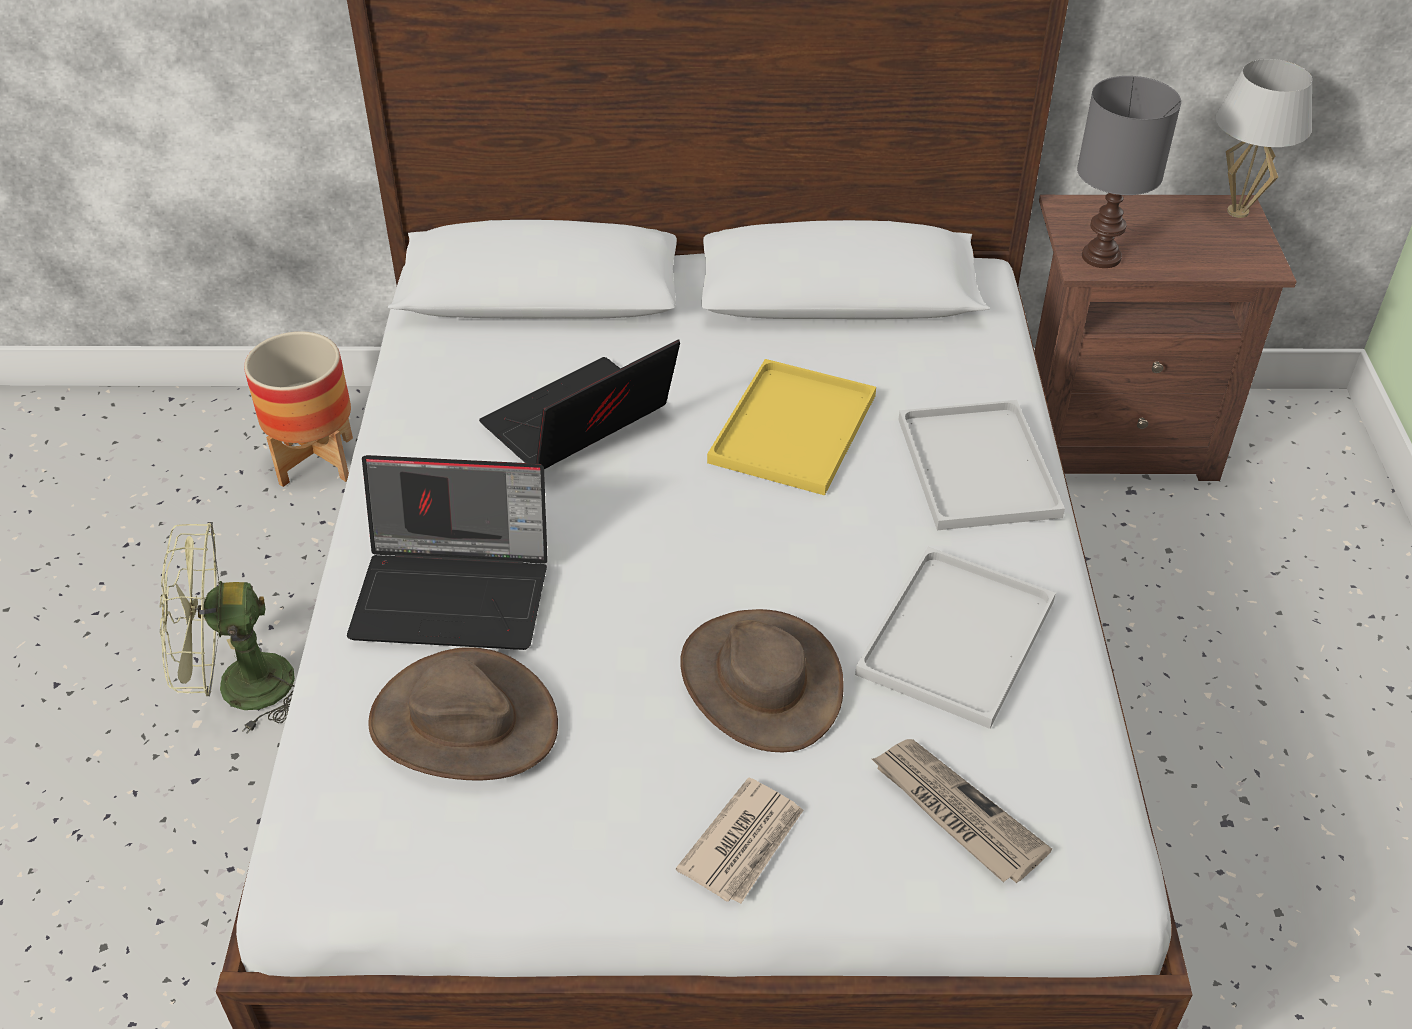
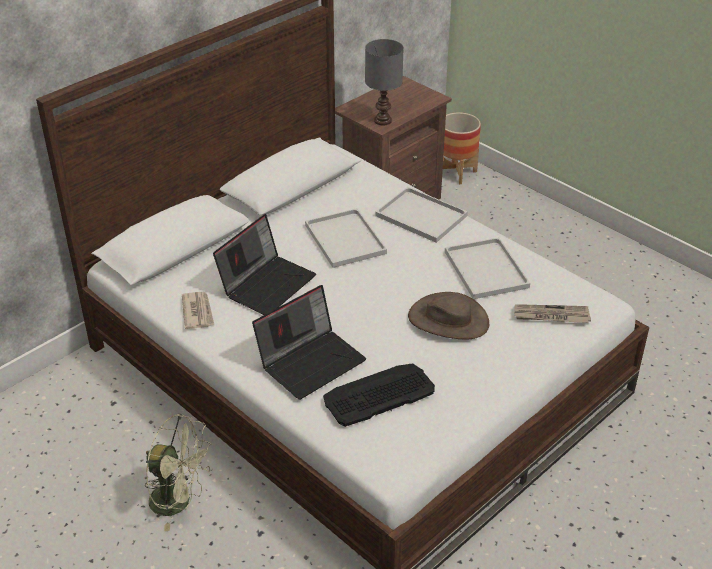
camera: 45 degrees left, 5 degrees down
green fan [159,522,295,734] -> green fan turned 105 degrees counterclockwise [145,414,212,531]
planter [244,331,353,487] -> planter moved to [443,112,481,184]
brown hat [368,647,558,780] -> keyboard [323,363,435,427]
laptop [479,339,680,469] -> laptop turned 150 degrees counterclockwise [213,214,316,315]
newspaper [676,777,804,904] -> newspaper moved to [182,292,214,329]
yellow tray [707,359,876,495] -> white tray [305,208,387,268]
white table lamp [1216,59,1312,218] -> none

